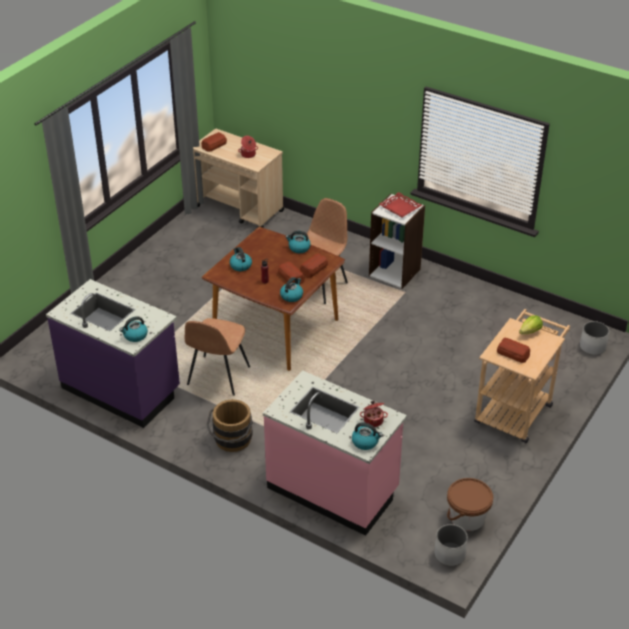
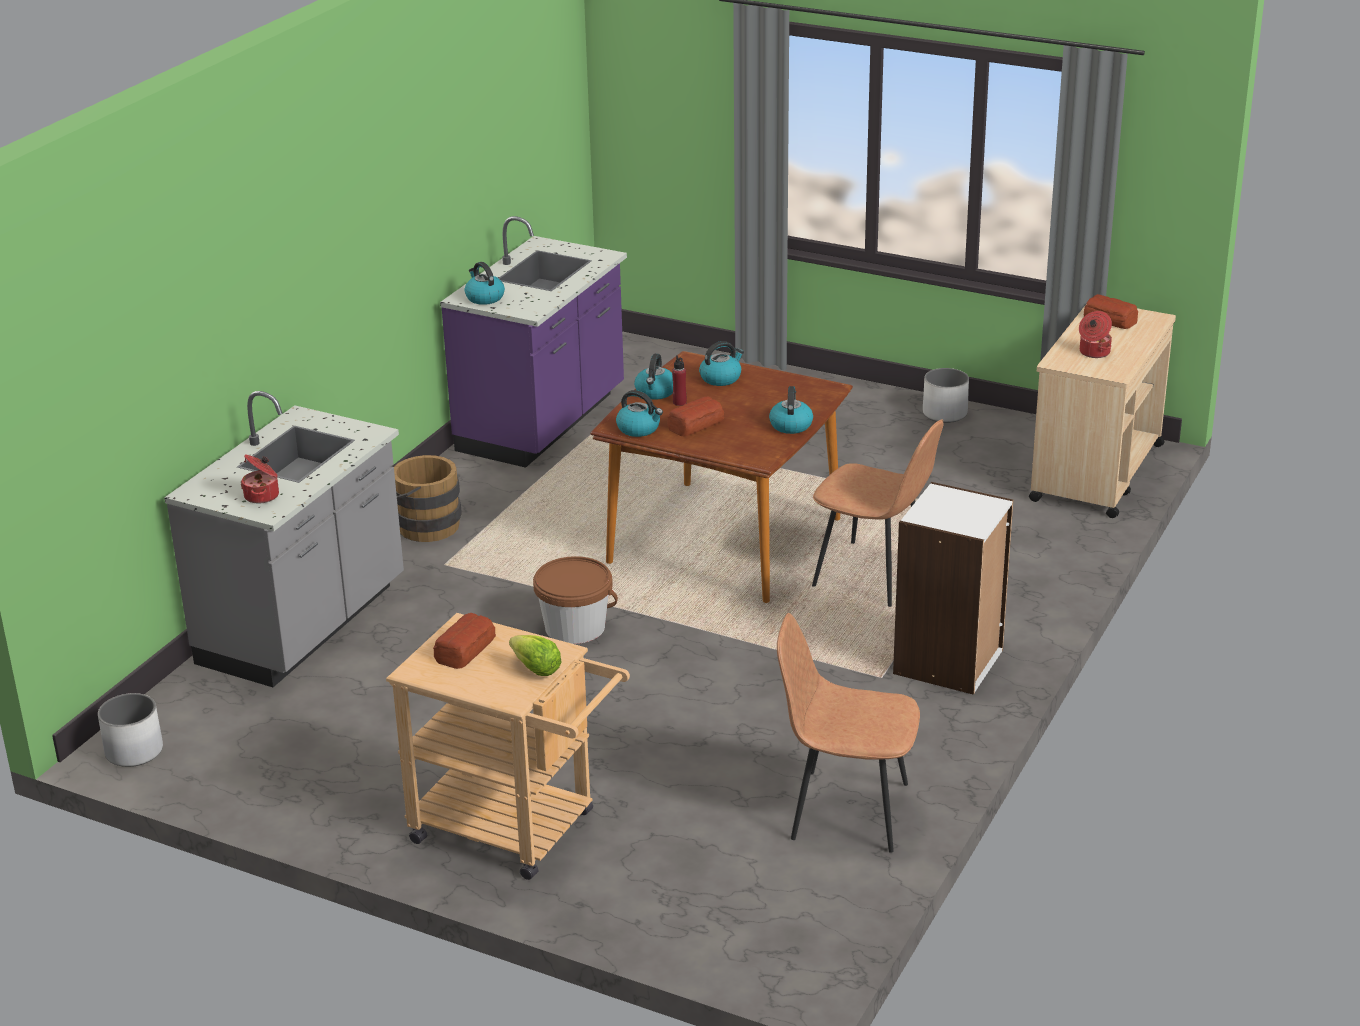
camera: 85 degrees right, 10 degrees down
brown chair [185,318,250,396] -> brown chair moved to [777,613,920,853]
pink counter [263,370,407,536] -> grey counter [164,391,404,687]
bread [300,254,328,278] -> none
kettle [352,423,383,450] -> kettle moved to [634,354,673,400]
red tray [379,192,422,217] -> none
brown bucket [447,478,493,531] -> brown bucket moved to [533,556,618,644]
white planter [580,321,609,355] -> white planter moved to [923,368,969,423]

